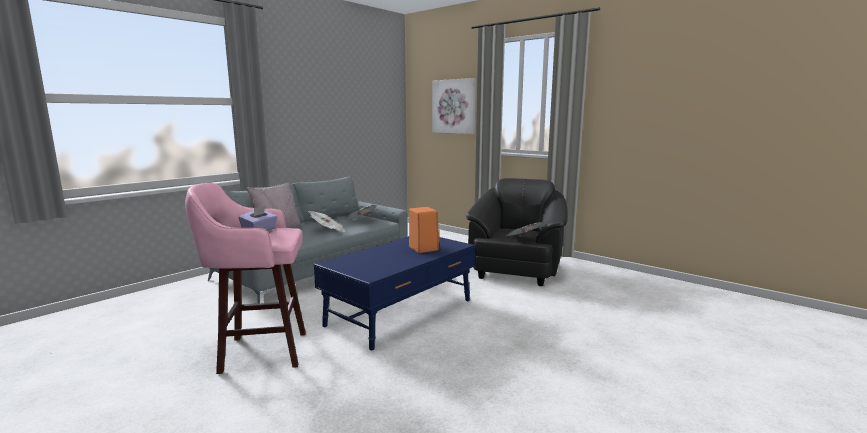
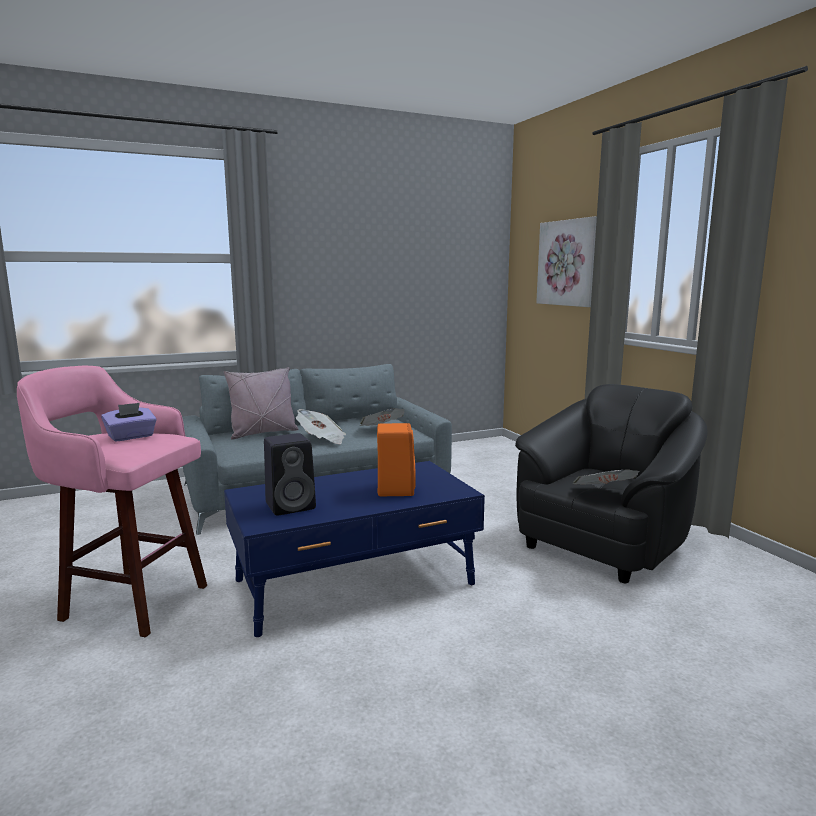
camera: 25 degrees right, 0 degrees up
none -> black speaker [264,433,316,516]

